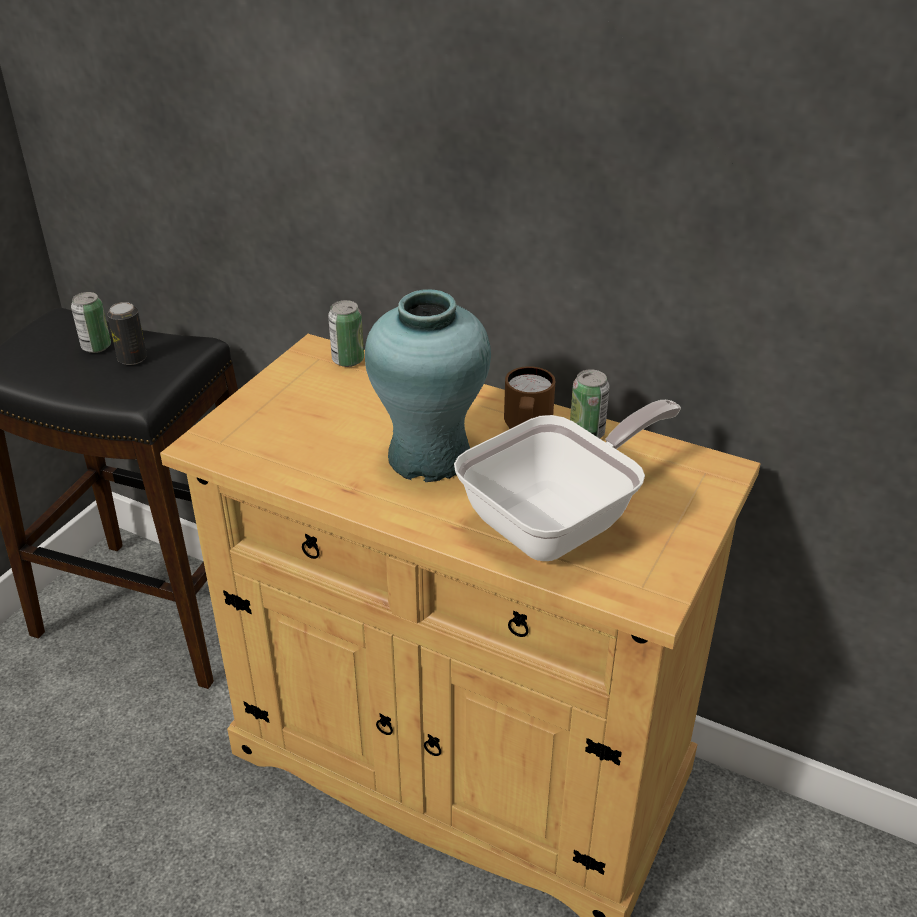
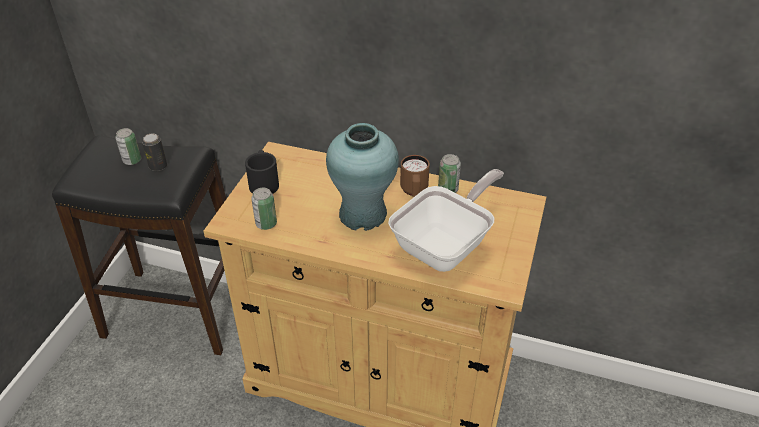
camera: 10 degrees left, 5 degrees up
can [328,300,364,367] -> can moved to [251,188,277,230]
none -> black mug [245,150,279,194]

